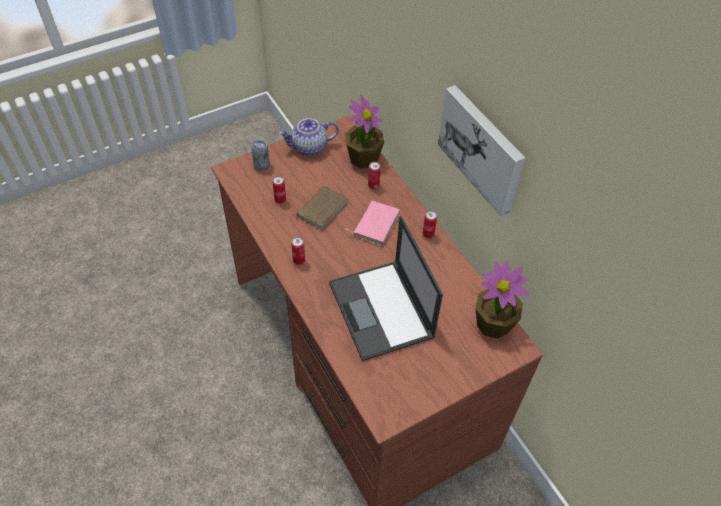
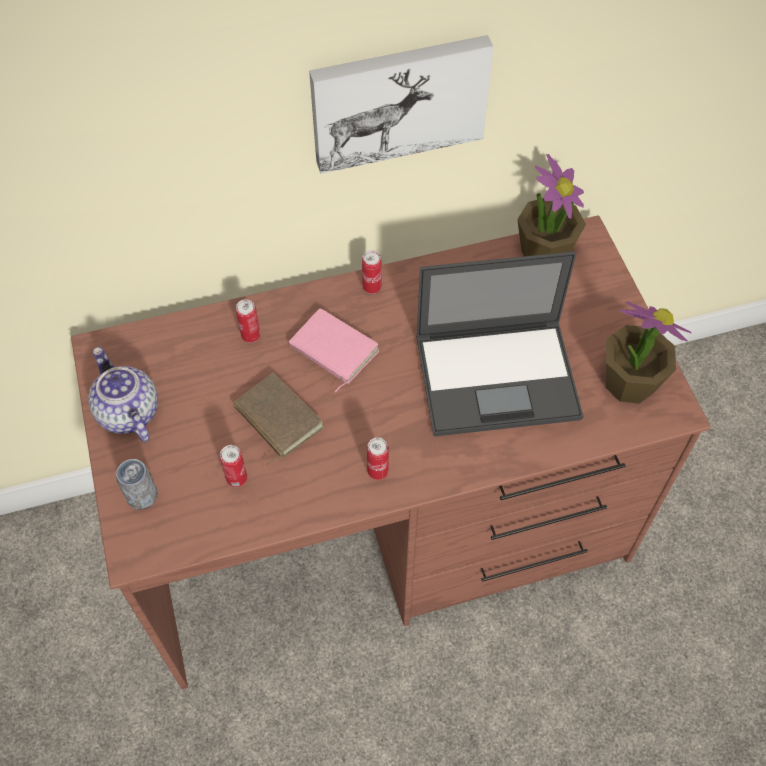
camera: 75 degrees left, 5 degrees up
teapot [279,118,338,156] -> teapot turned 150 degrees clockwise [88,347,158,442]
potted plant [345,95,384,168] -> potted plant moved to [606,301,691,404]

